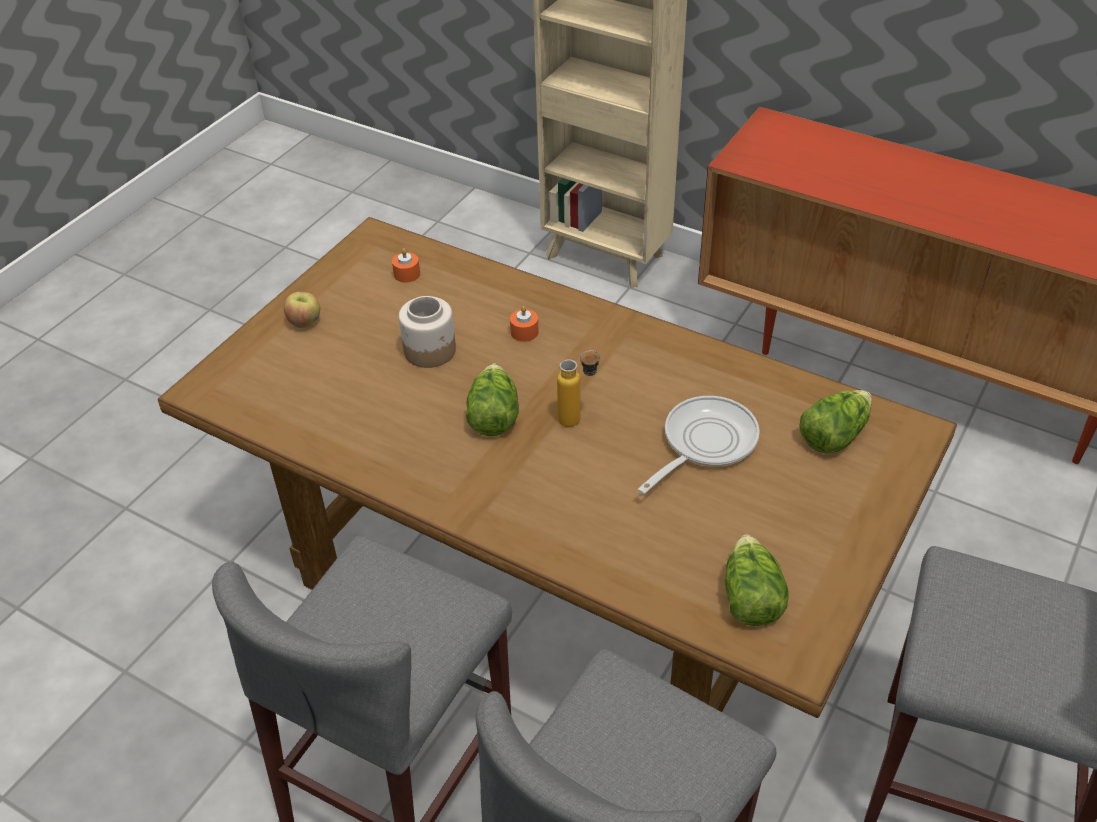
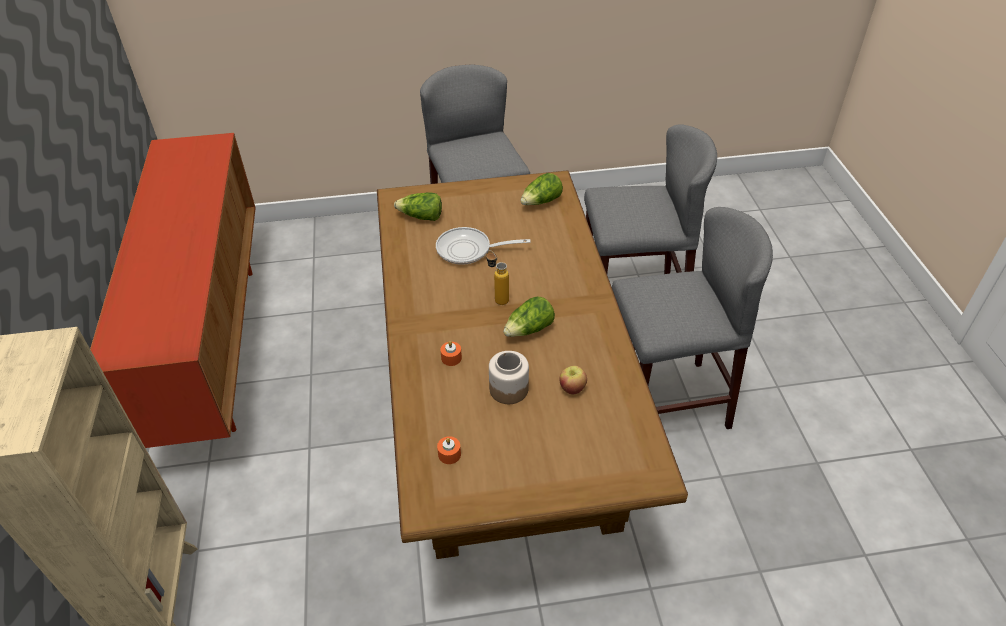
camera: 130 degrees left, 0 degrees up
apple [284,292,320,328] -> apple moved to [560,366,587,394]

